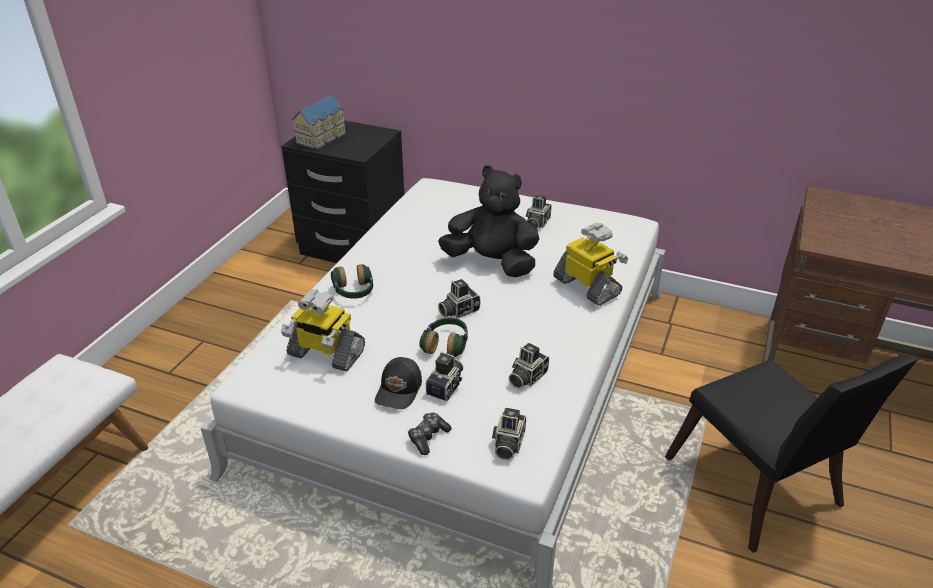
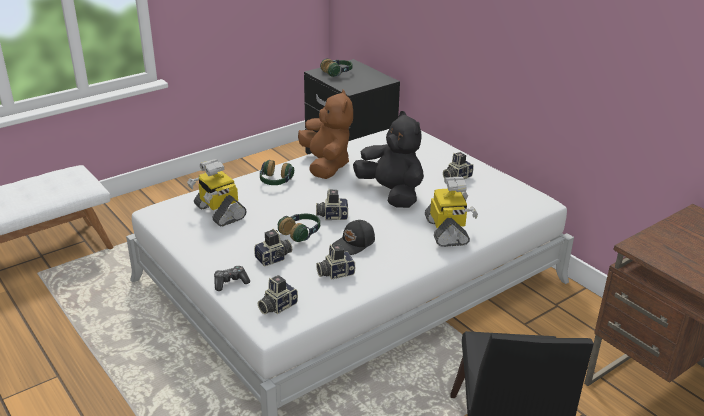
camera: 30 degrees right, 5 degrees down
toy house [292,95,346,149] -> headphones [320,59,352,77]
black cap [375,357,422,409] -> black cap moved to [332,220,375,255]
none -> brown plush toy [298,90,353,179]

